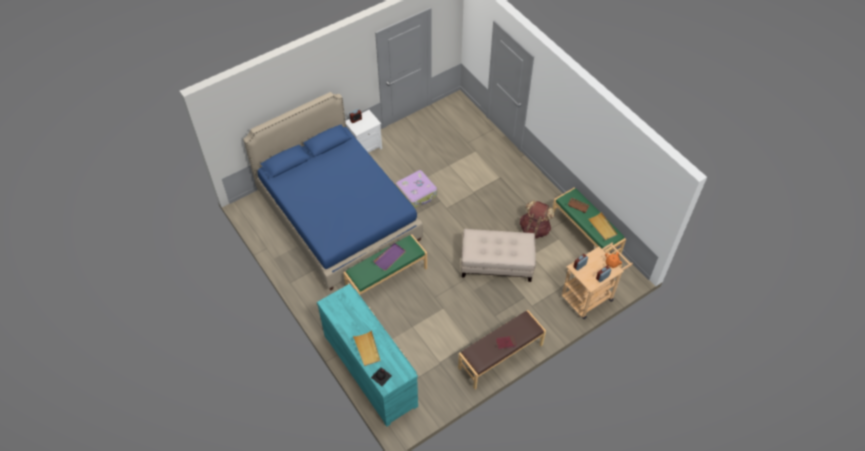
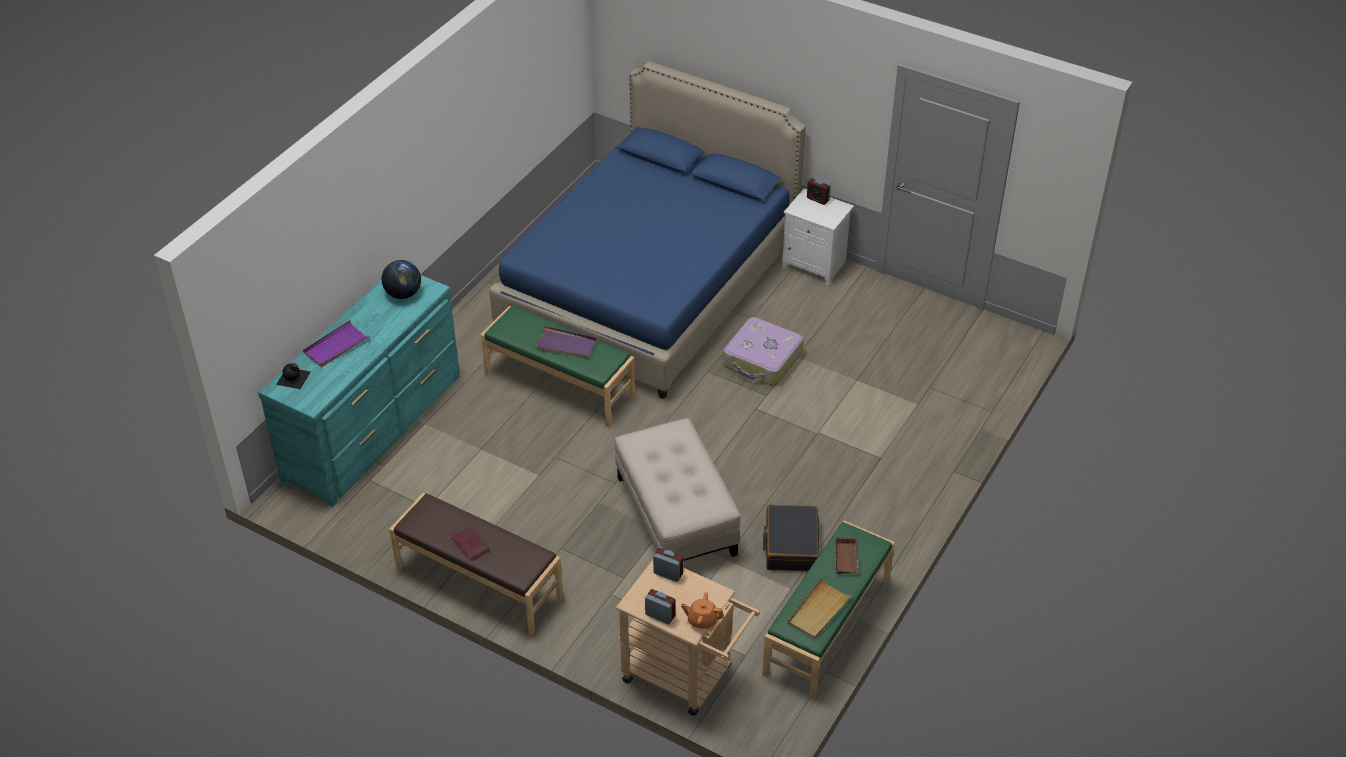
camera: 65 degrees right, 10 degrees down
beige tray [353,330,380,366] -> purple tray [303,320,370,367]
brown backpack [520,200,555,239] -> black suitcase [763,505,820,571]
none -> globe [382,260,421,299]

